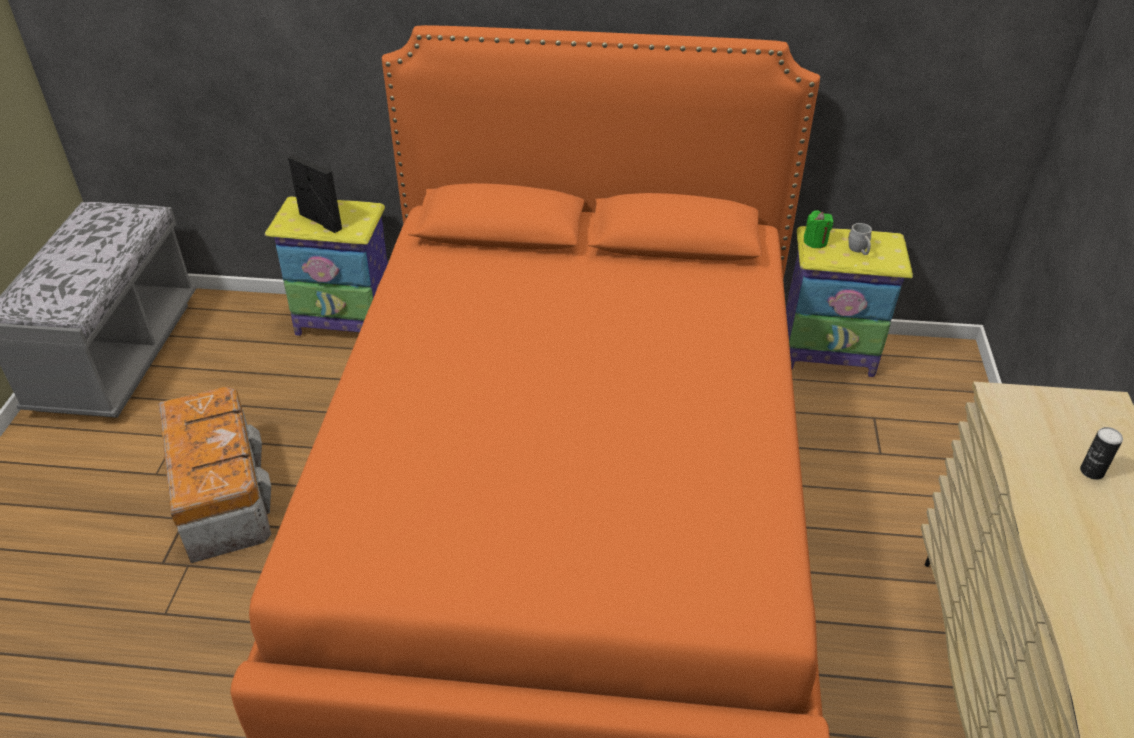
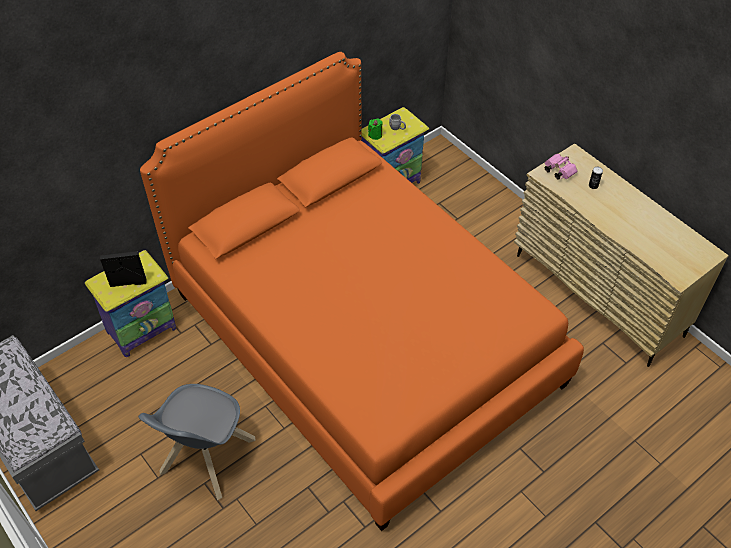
camera: 45 degrees left, 10 degrees up
storage box [159,387,271,563] -> grey chair [138,384,256,500]
none -> pink binoculars [545,154,578,180]

